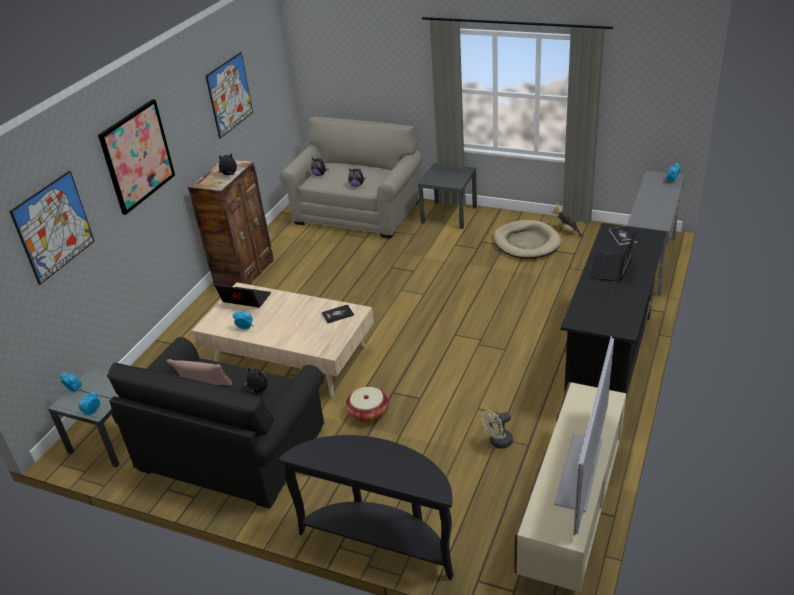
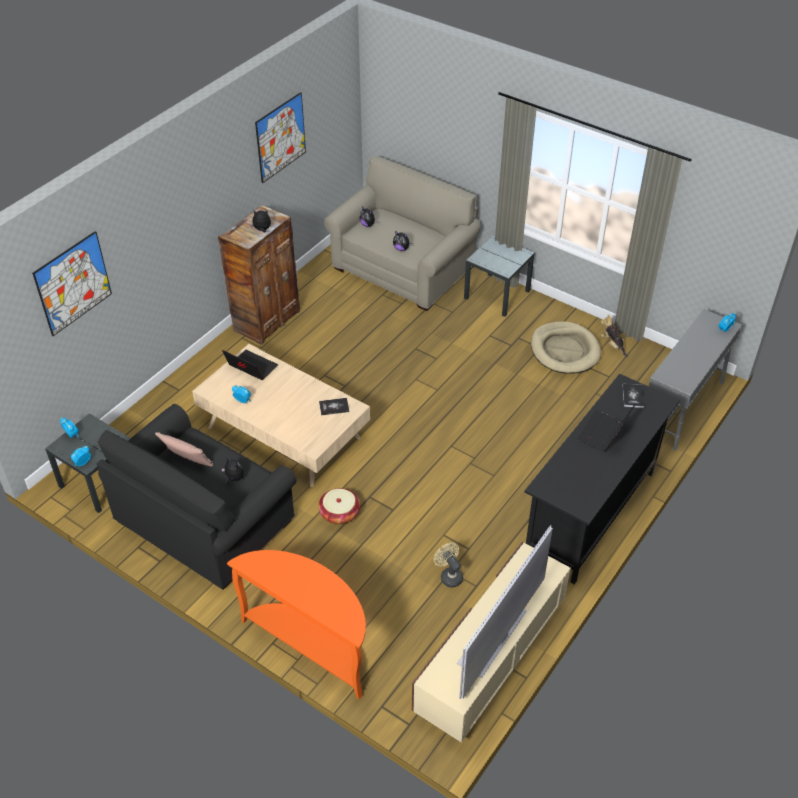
camera: 10 degrees right, 10 degrees up
picture [98,99,175,215] -> none
black console table [278,435,454,580] -> orange console table [227,550,366,699]
beige fan [481,410,513,449] -> beige fan turned 75 degrees clockwise [434,543,463,588]

